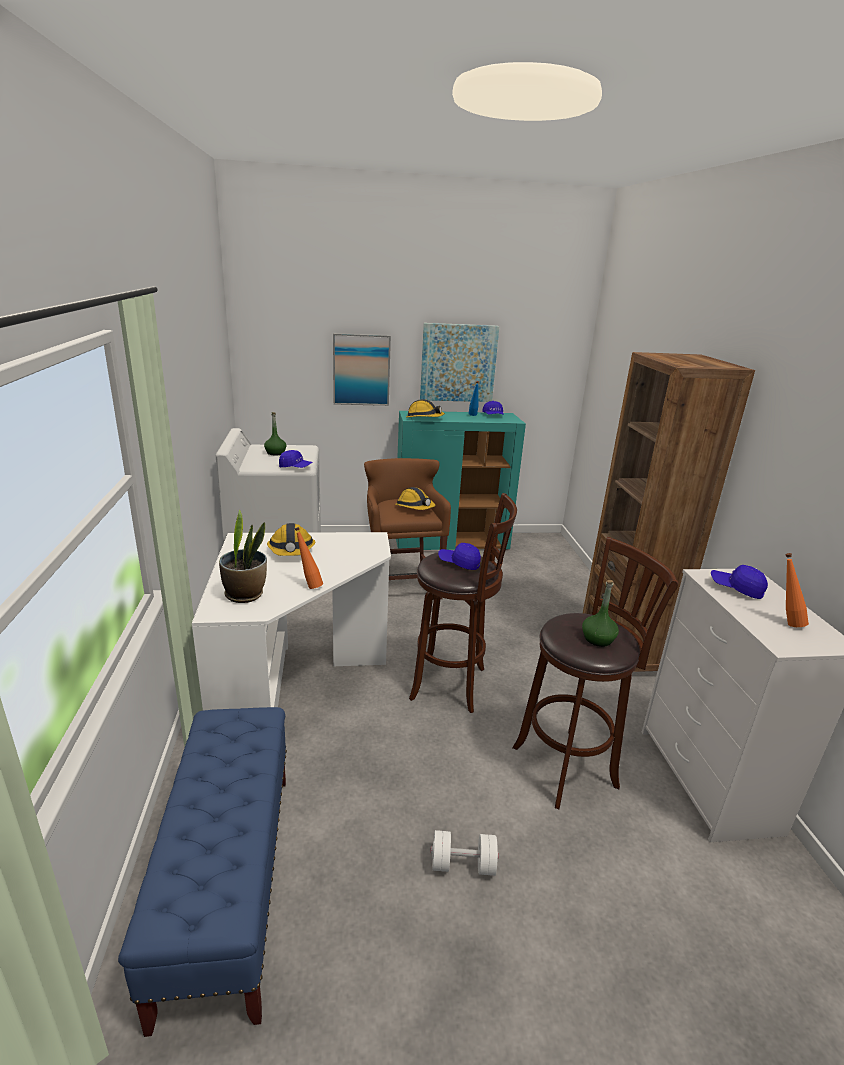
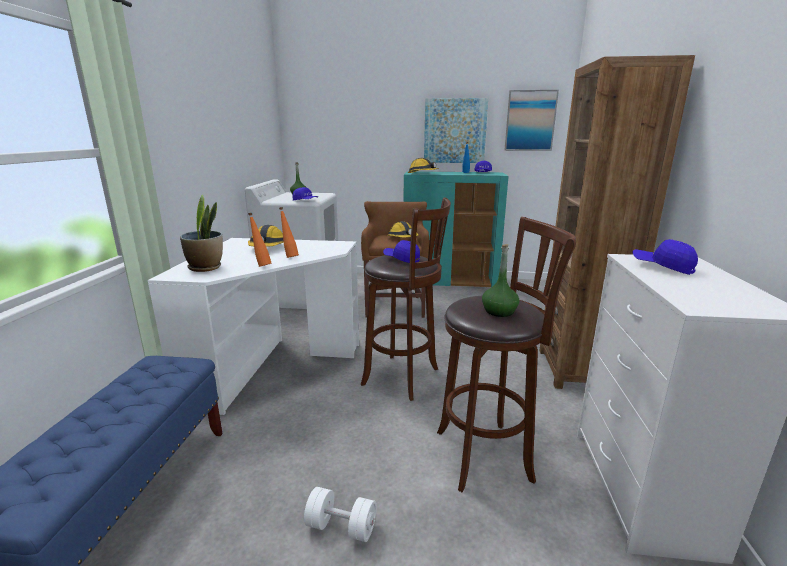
camera: 15 degrees right, 5 degrees down
picture [333,333,391,406] -> picture moved to [505,90,559,151]
orange bottle [785,553,809,627] -> orange bottle moved to [279,207,299,258]

